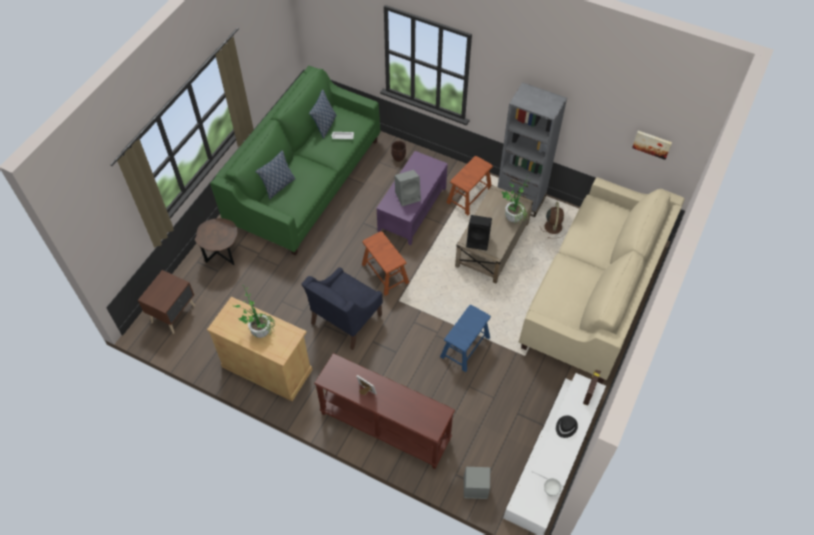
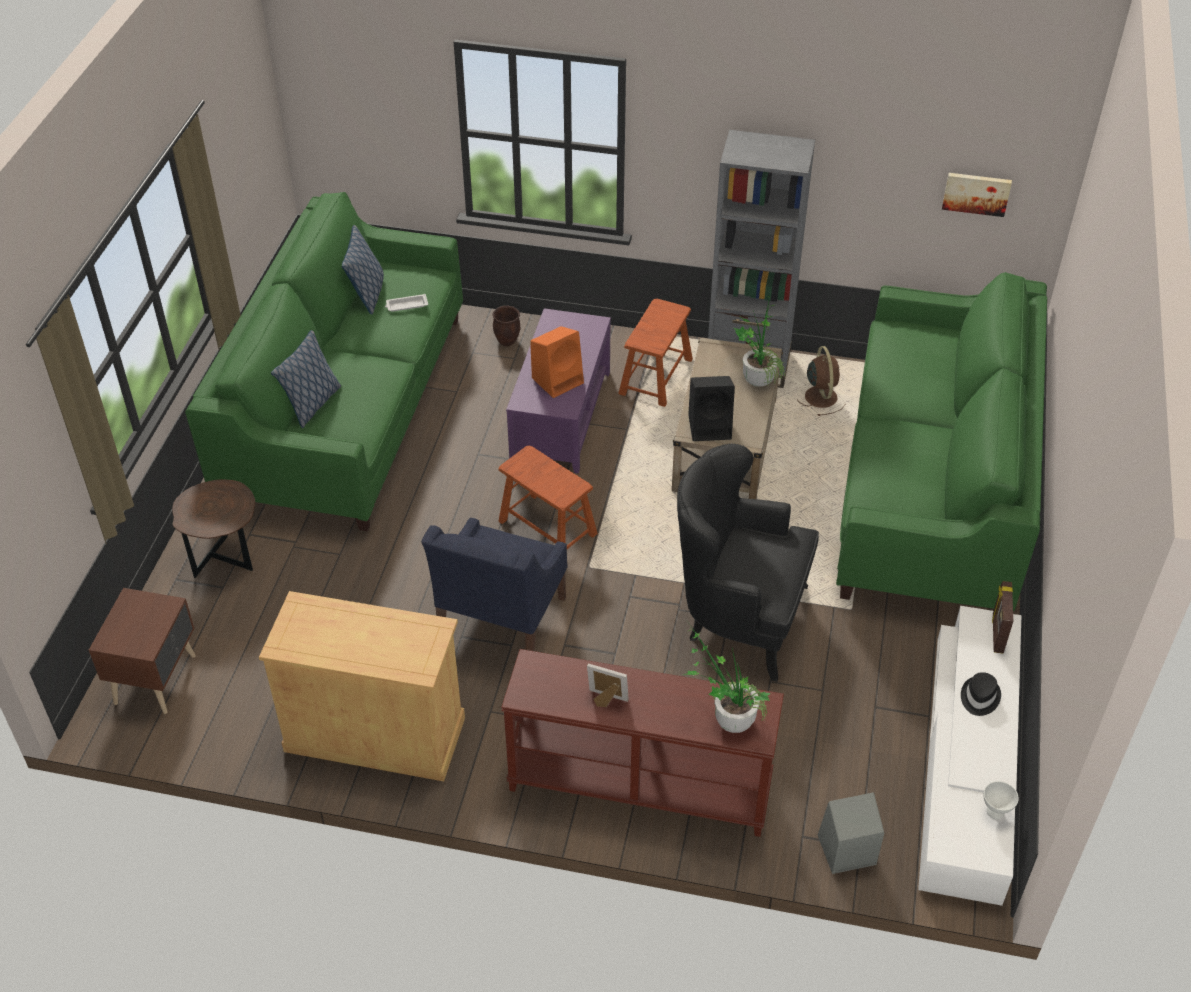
camera: 15 degrees left, 10 degrees down
potted plant [234,280,276,338] -> potted plant moved to [685,625,770,733]
grey speaker [395,170,421,206] -> orange speaker [530,326,584,398]
blue stool [440,305,491,372] -> black armchair [677,444,819,682]
beige sofa [519,177,685,384] -> green sofa [836,272,1047,611]

